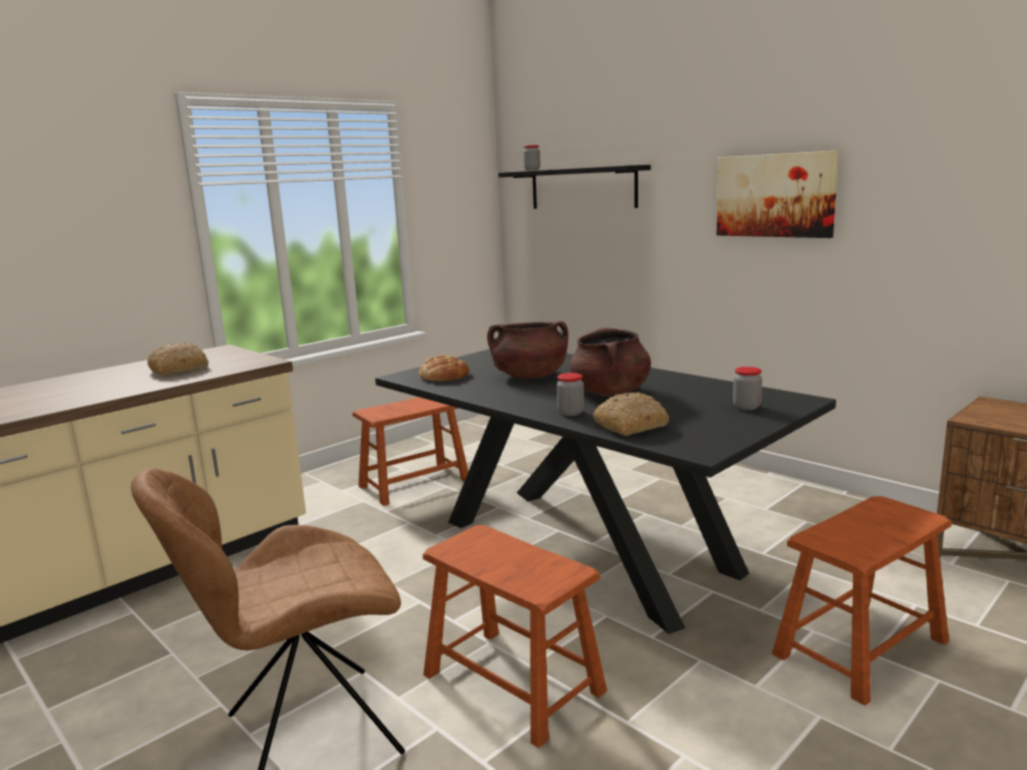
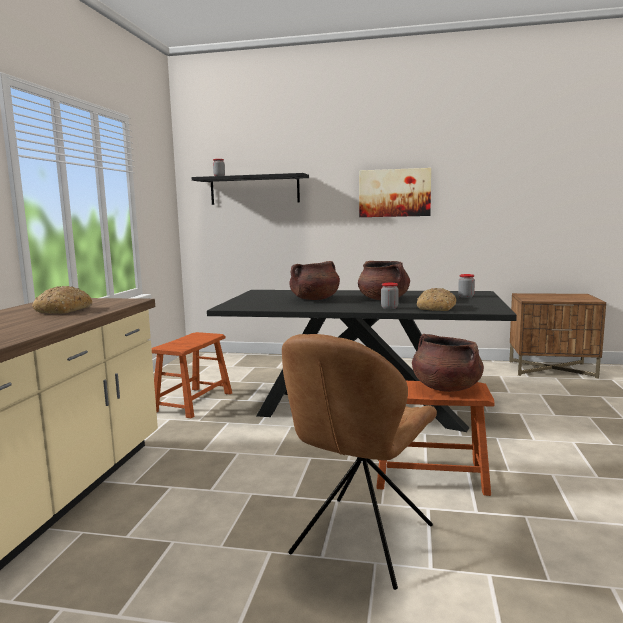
camera: 35 degrees left, 5 degrees down
bread [419,355,469,381] -> none
brown stool [772,496,952,705] -> none
none -> brown cooking pot [412,334,484,392]

